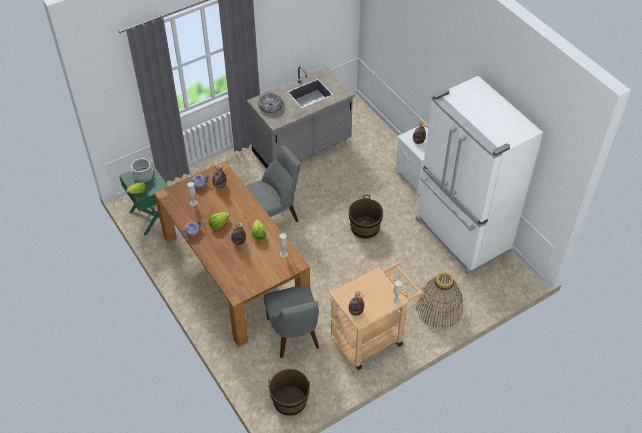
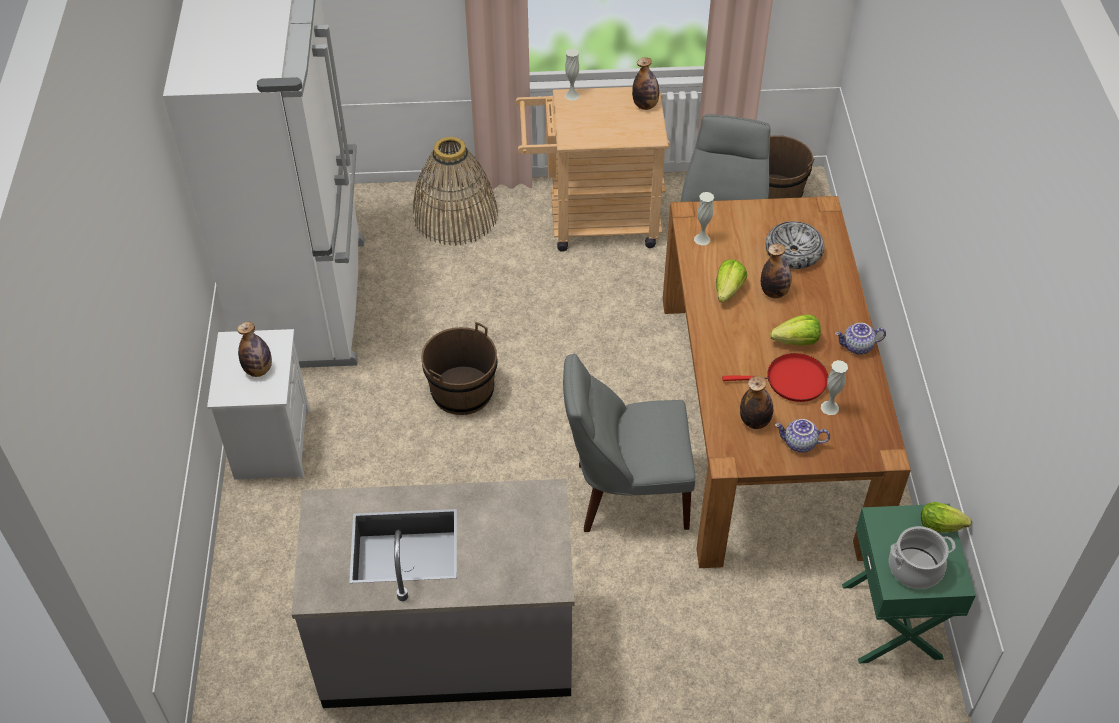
camera: 150 degrees left, 0 degrees up
bowl [258,93,283,113] -> bowl moved to [765,221,824,269]
none -> red frying pan [722,353,828,402]

